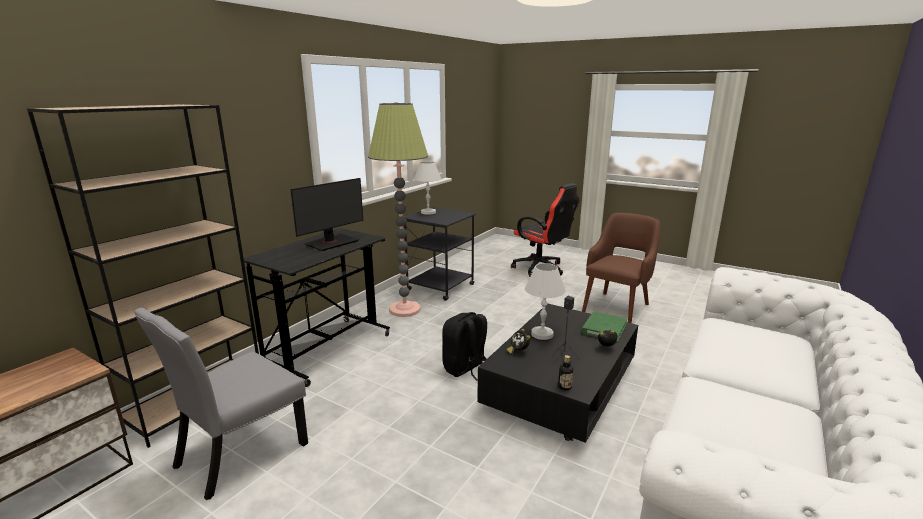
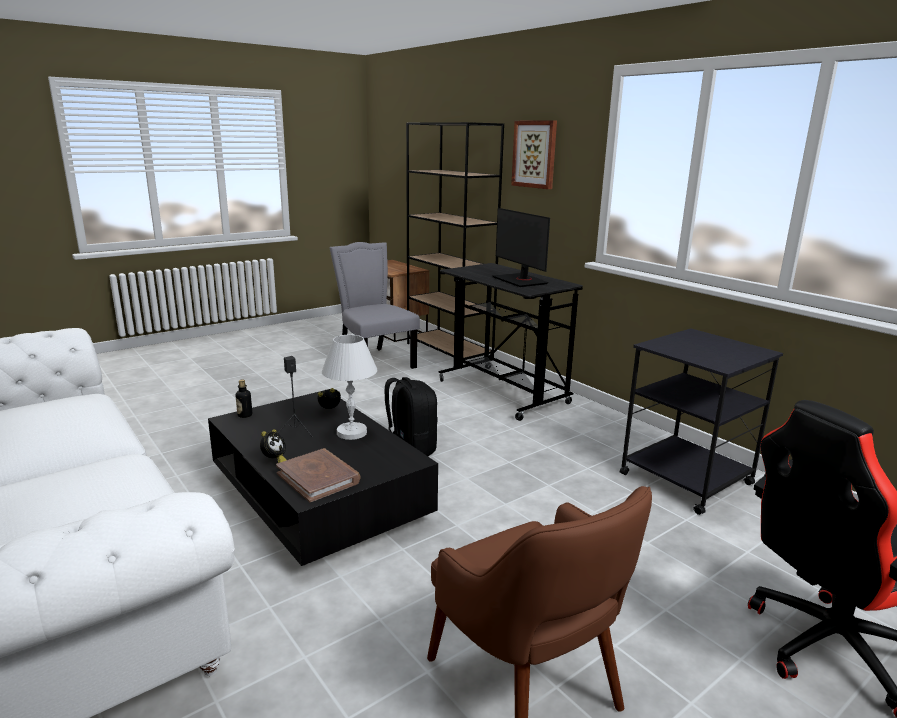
camera: 110 degrees right, 0 degrees up
floor lamp [368,102,428,317] -> none
white table lamp [414,161,441,215] -> none
green book [581,311,628,342] -> brown book [276,448,360,502]
none -> picture [511,120,557,189]

